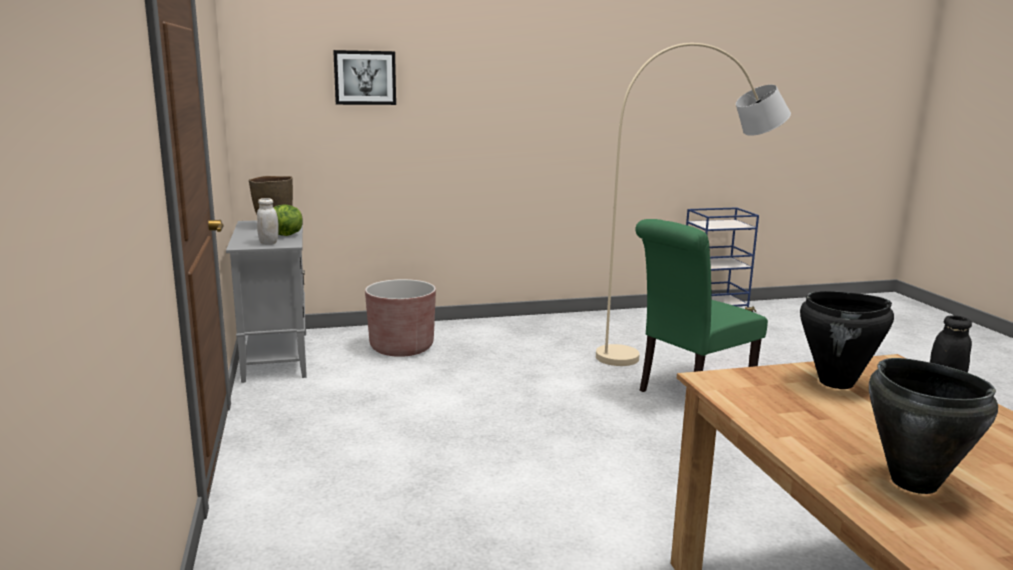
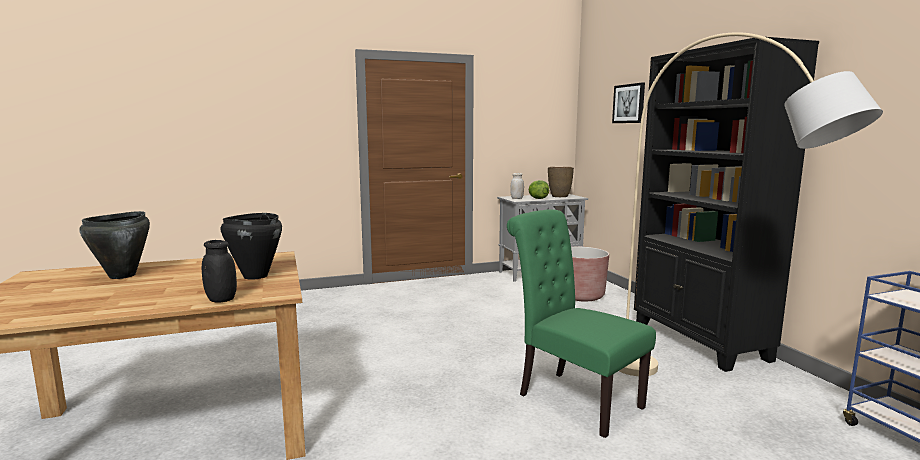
camera: 85 degrees right, 5 degrees down
none -> black bookcase [634,37,819,372]

